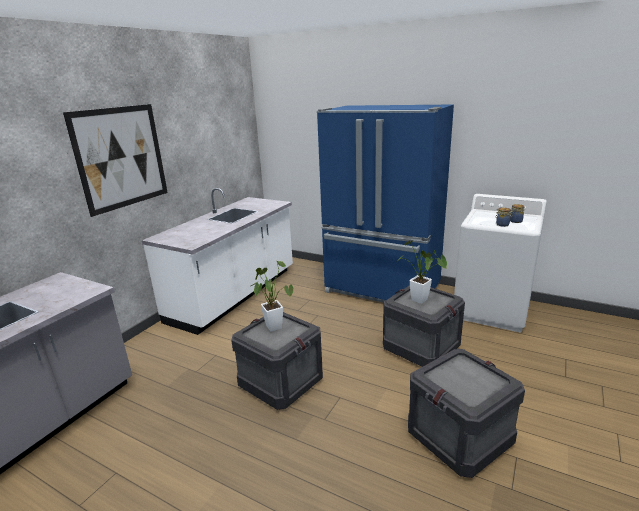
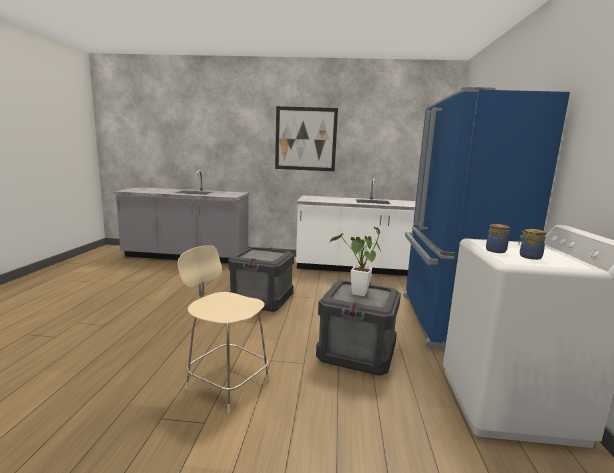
camera: 65 degrees right, 10 degrees down
potted plant [251,260,293,331] -> none
crate [408,349,525,478] -> beige chair [178,245,269,413]

